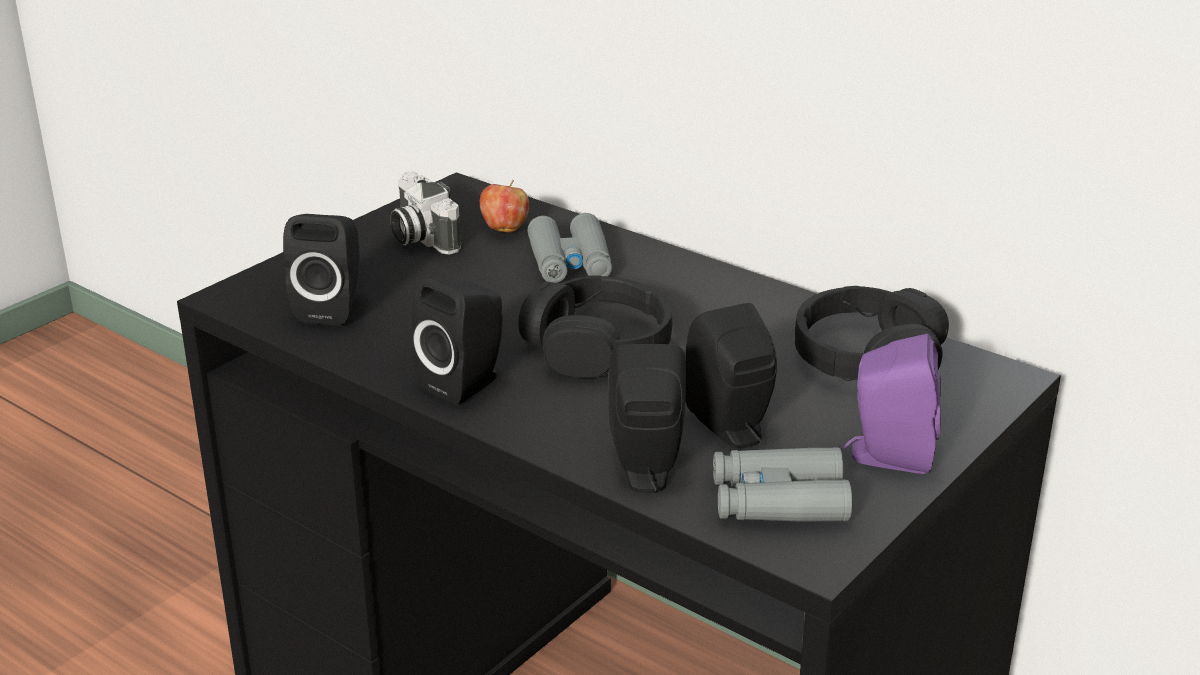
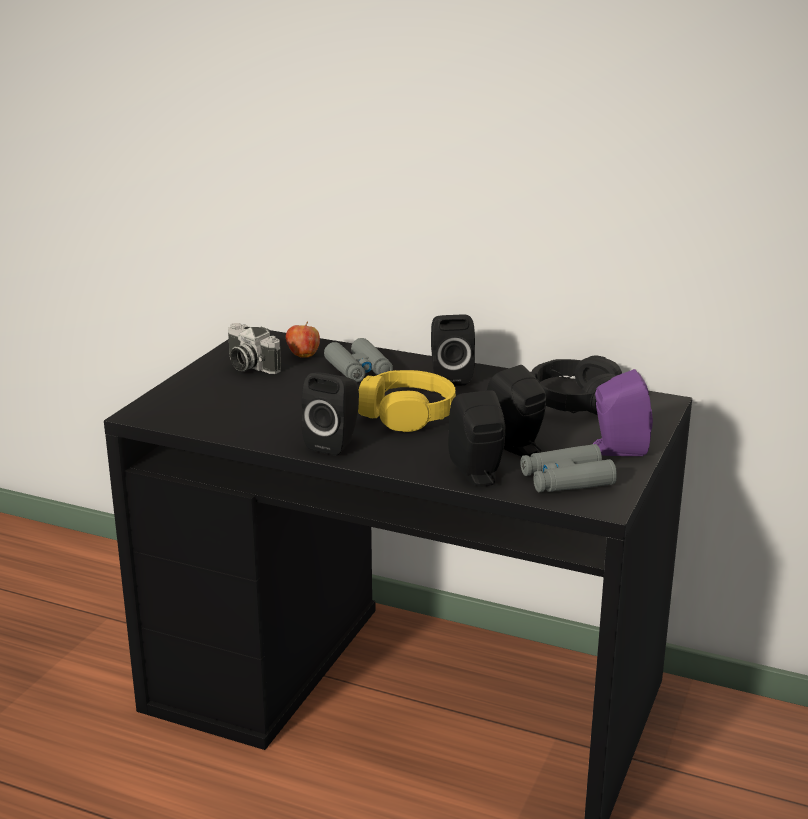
camera: 15 degrees left, 5 degrees down
black speaker [283,214,360,326] -> black speaker moved to [431,314,475,386]
black headphones [519,275,672,378] -> yellow headphones [358,370,456,432]

